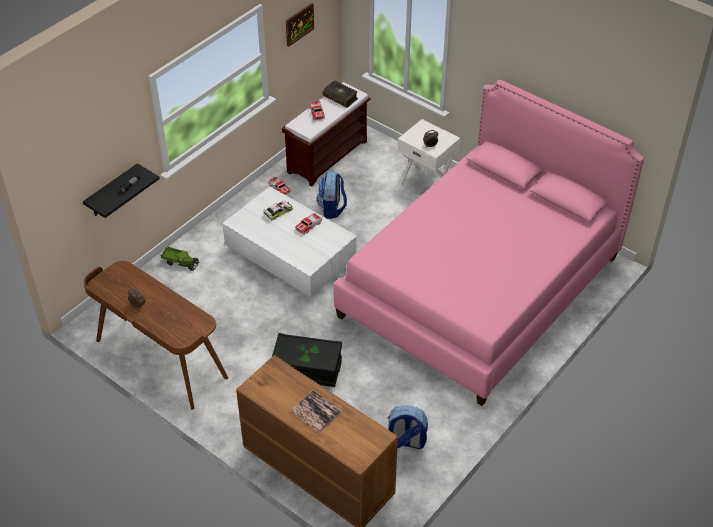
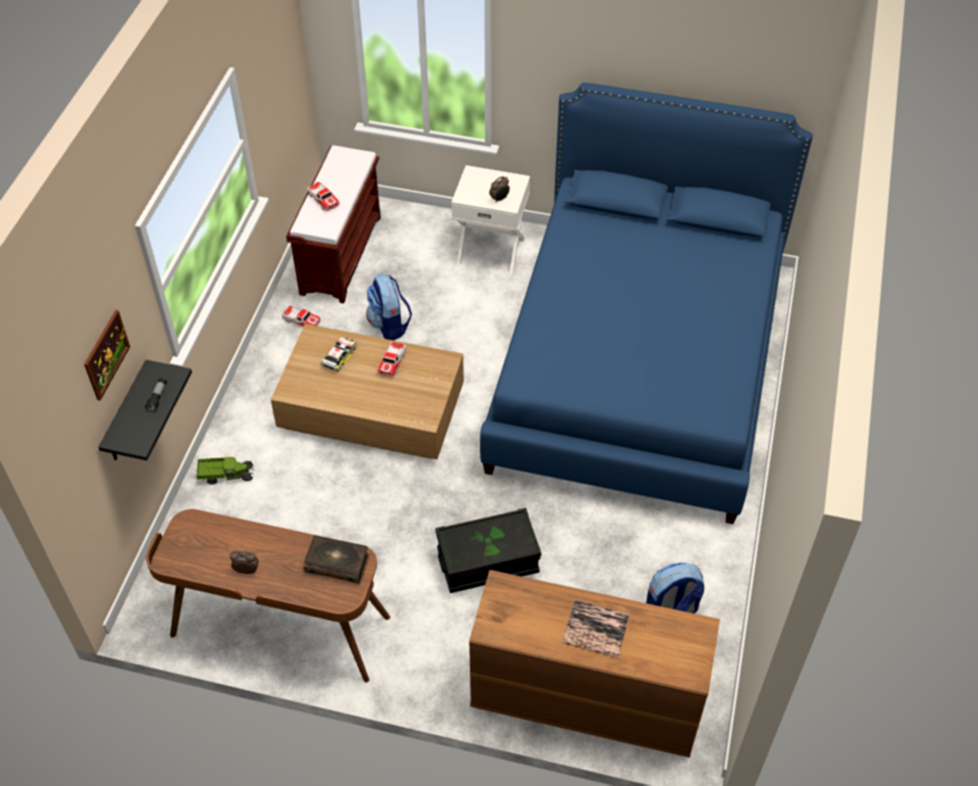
camera: 25 degrees left, 5 degrees up
white coffee table [223,186,357,297] -> brown coffee table [271,324,464,459]
picture [286,3,314,47] -> picture moved to [84,310,130,401]
book [323,80,358,108] -> book moved to [304,535,369,584]
pink bed [334,80,644,406] -> blue bed [480,83,813,524]

